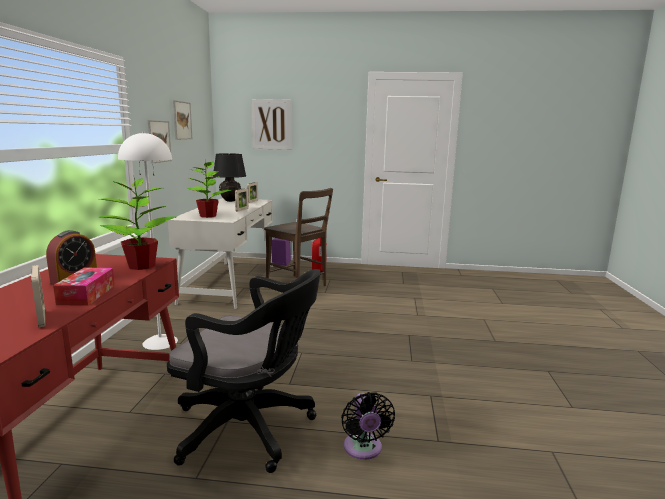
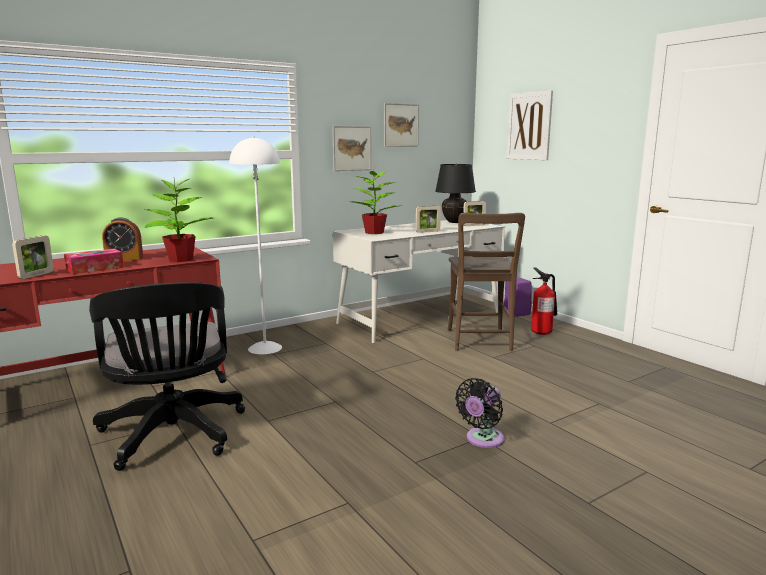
camera: 50 degrees right, 0 degrees up
black fan [341,392,395,460] -> black fan moved to [455,378,505,448]

